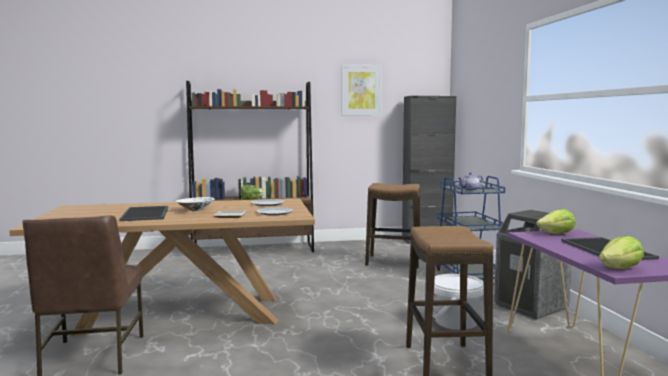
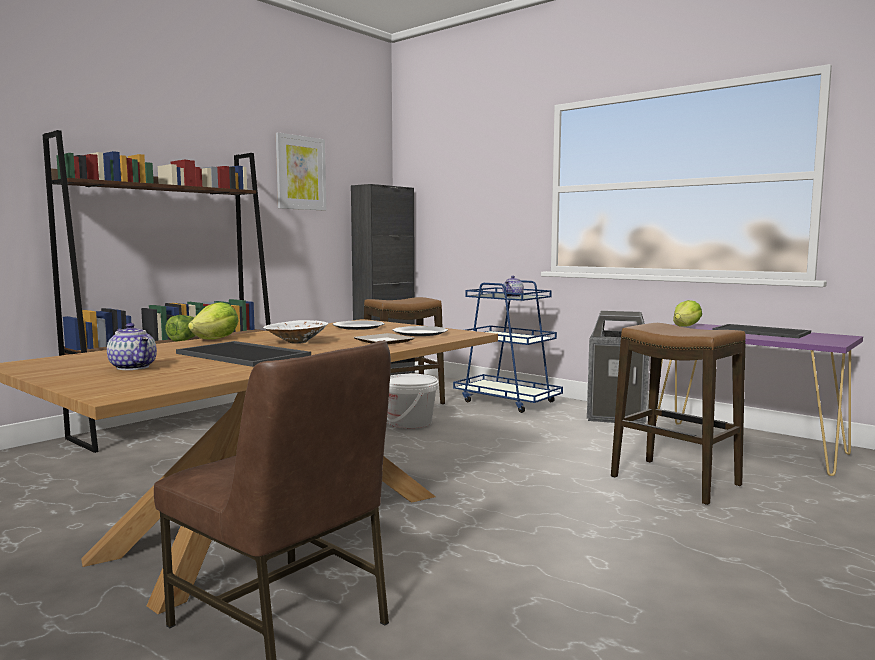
camera: 40 degrees left, 0 degrees up
white bucket [433,274,484,330] -> white bucket moved to [387,374,439,429]
lettuce [599,236,644,269] -> lettuce moved to [188,302,239,340]
none -> teapot [107,323,157,370]

